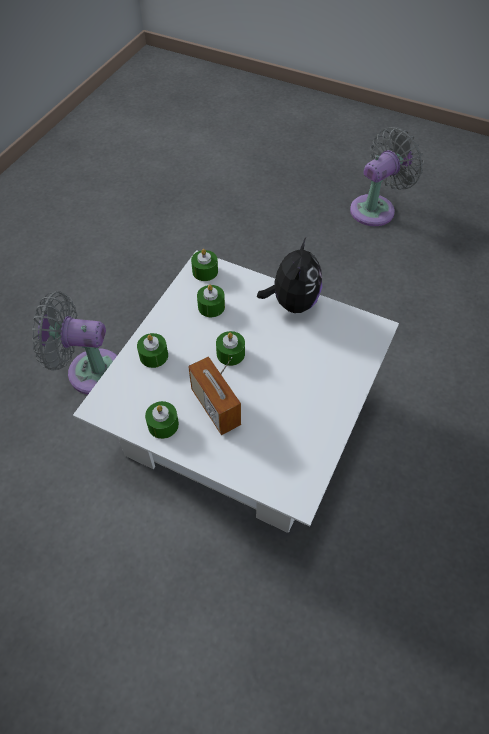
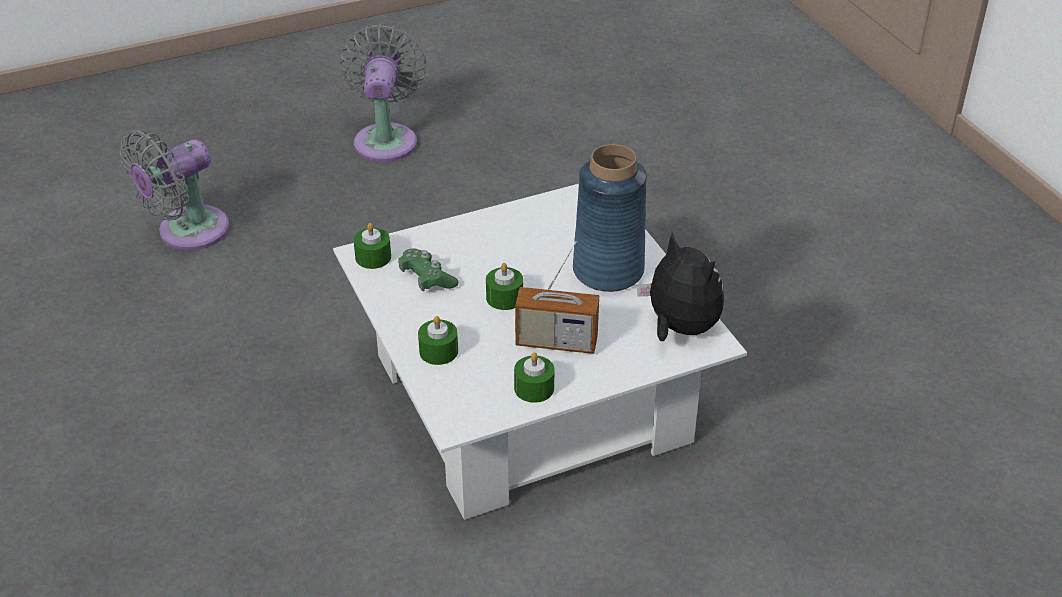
camera: 50 degrees left, 15 degrees down
grey fan [32,291,117,394] -> grey fan moved to [120,129,229,250]
green candle [197,285,225,317] -> green game controller [398,248,459,291]
plush toy [257,236,322,313] -> plush toy moved to [637,233,724,341]
none -> blue vase [573,144,647,292]

